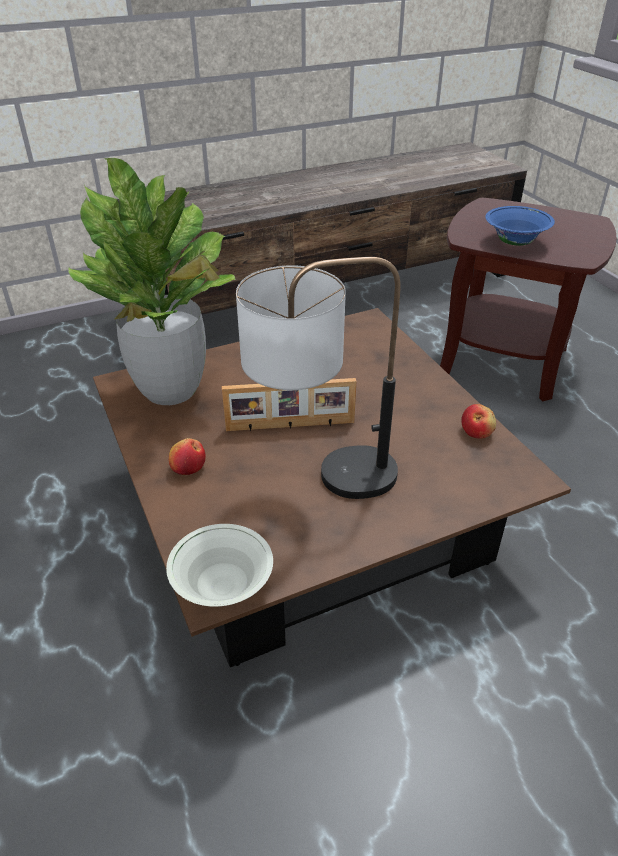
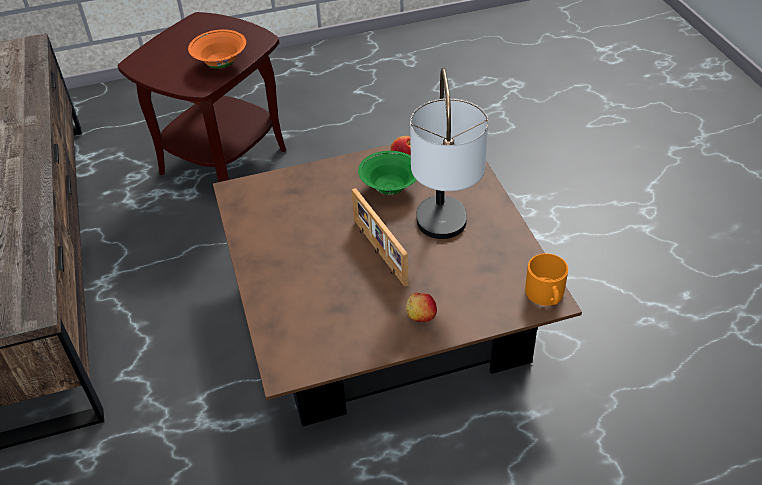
camera: 80 degrees left, 5 degrees up
potted plant [68,158,235,405] -> none
white bowl [166,524,273,607] -> orange mug [525,253,568,306]
picture frame [222,378,356,431] -> picture frame turned 150 degrees clockwise [352,188,409,287]
blue bowl [485,206,555,246] -> orange bowl [188,29,246,68]
none -> green bowl [358,151,416,195]

